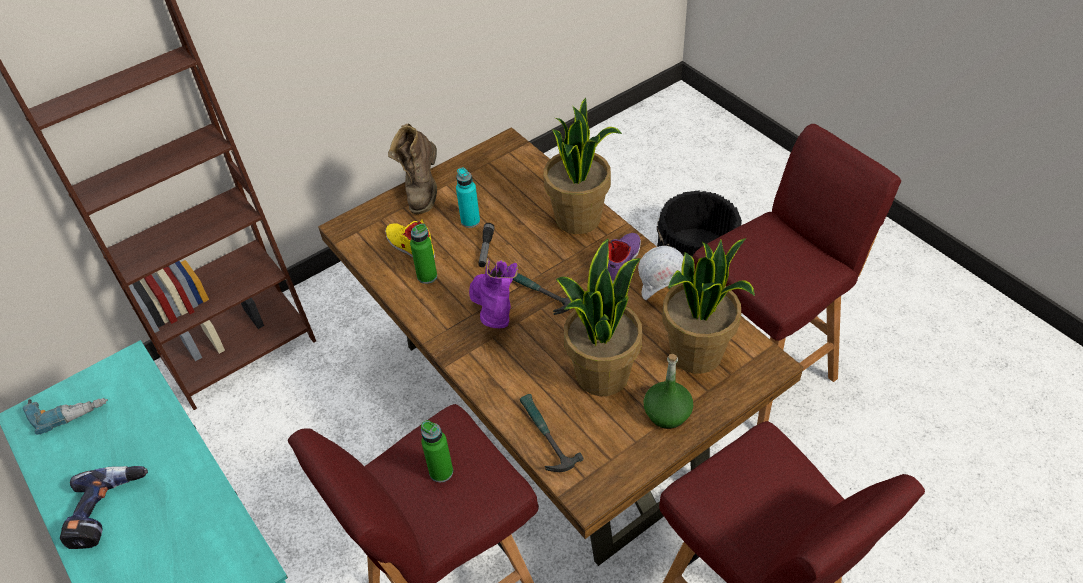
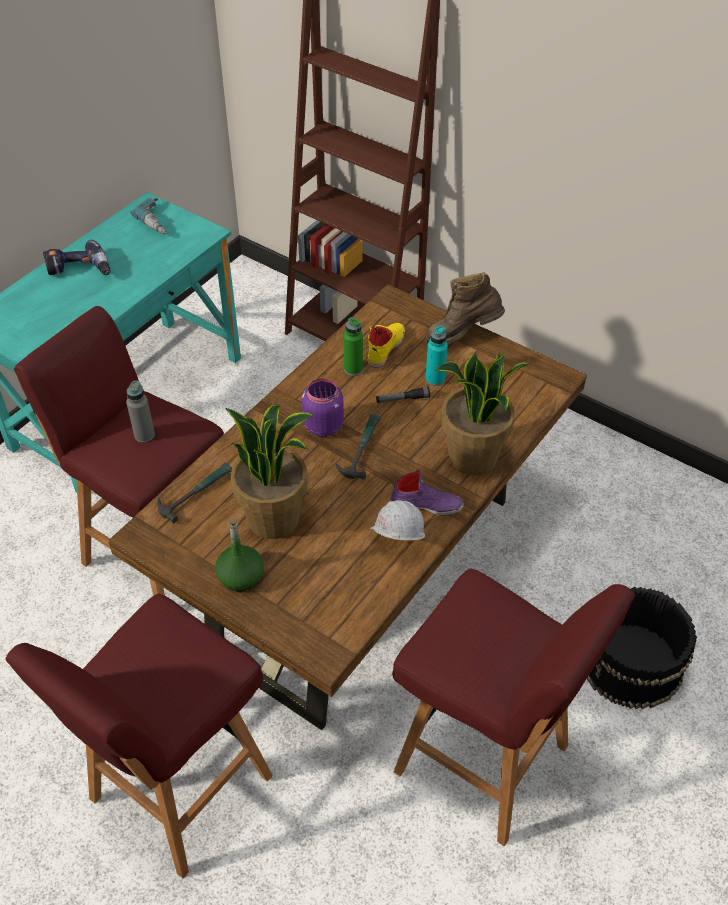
camera: 70 degrees right, 0 degrees up
green bottle [421,420,453,482] -> grey bottle [126,380,155,442]
purple boot [469,259,518,328] -> purple jar [302,378,344,437]
potted plant [662,238,755,374] -> none

